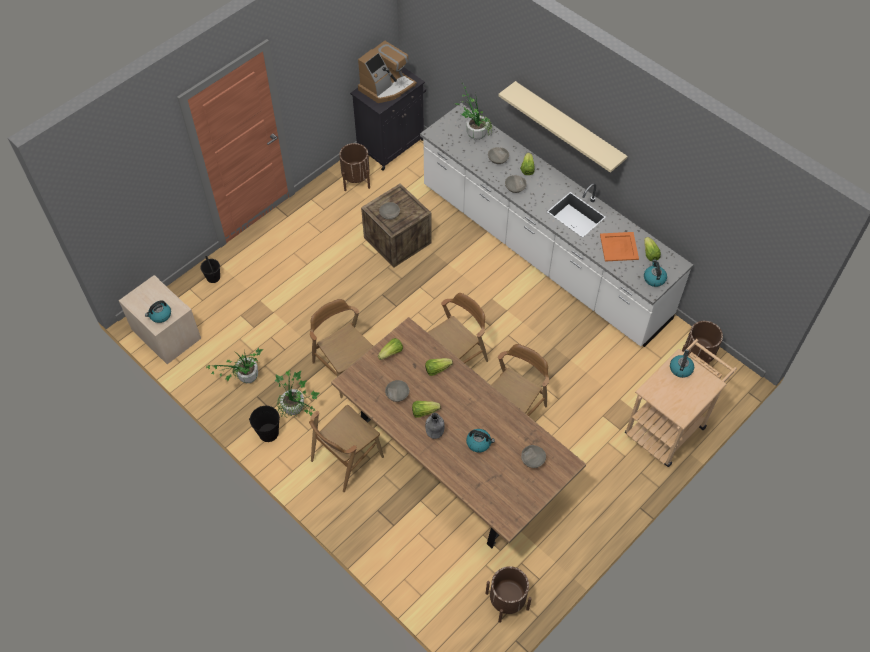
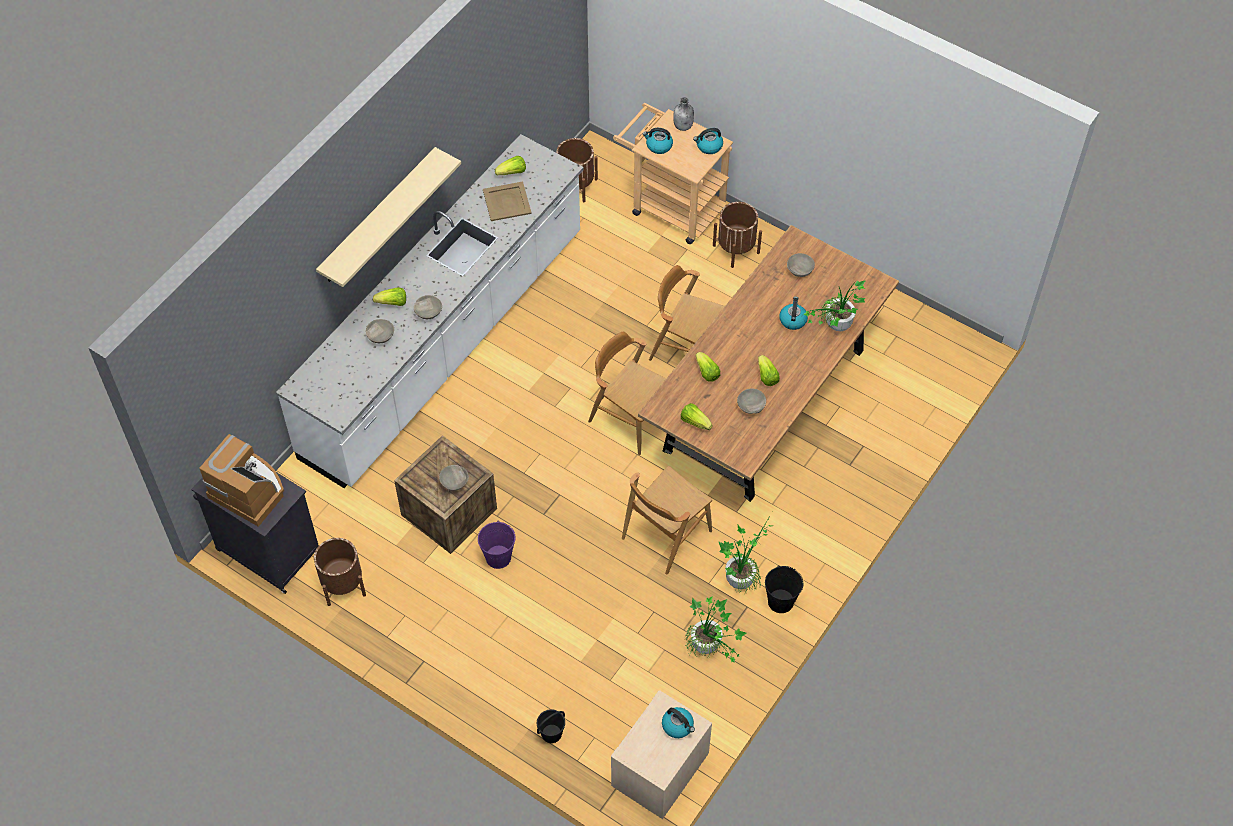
camera: 100 degrees left, 0 degrees up
brown chair [309,405,384,492] -> none
grey bottle [425,413,444,439] -> grey bottle moved to [673,97,694,131]
potted plant [452,83,493,140] -> potted plant moved to [803,280,866,331]
brown planter [486,566,532,623] -> brown planter moved to [713,202,762,268]
orange tray [600,232,639,261] -> beige tray [483,182,532,221]
kettle [644,259,667,287] -> kettle moved to [693,128,723,154]
none -> purple bucket [478,521,516,569]

